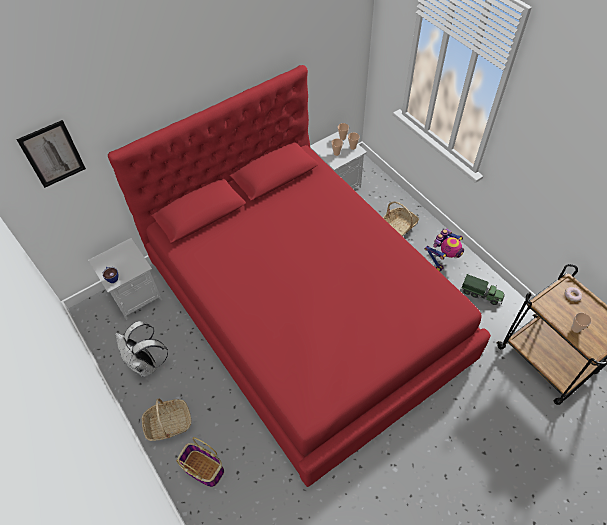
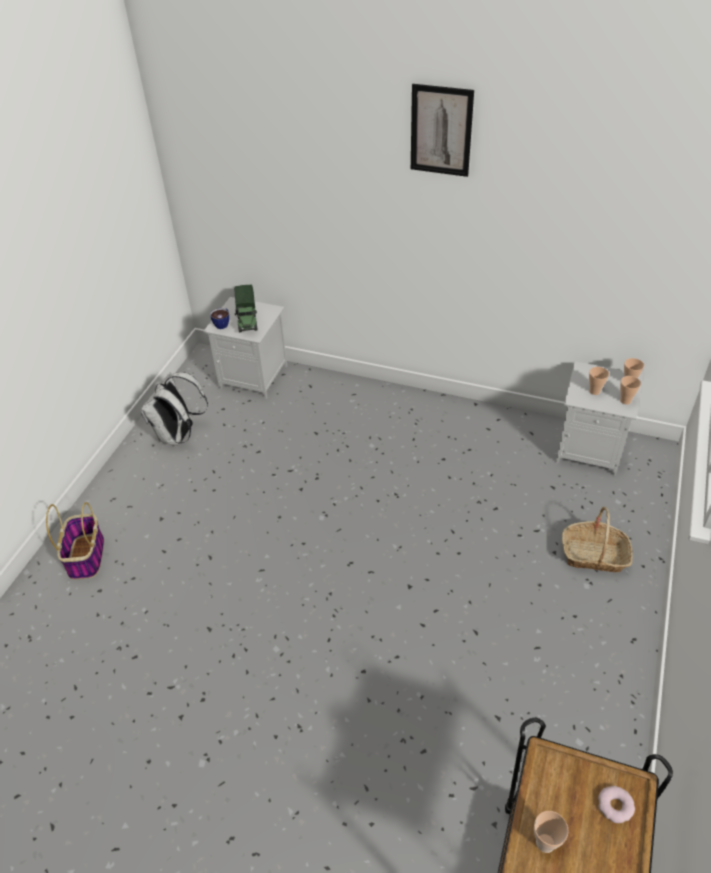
camera: 55 degrees right, 10 degrees down
picture [16,120,86,188] -> picture moved to [411,84,474,177]
red bed [108,65,491,487] -> none
basket [142,399,191,441] -> none
toy robot [424,228,464,272] -> none
toy truck [462,274,505,305] -> toy truck moved to [234,285,258,332]

